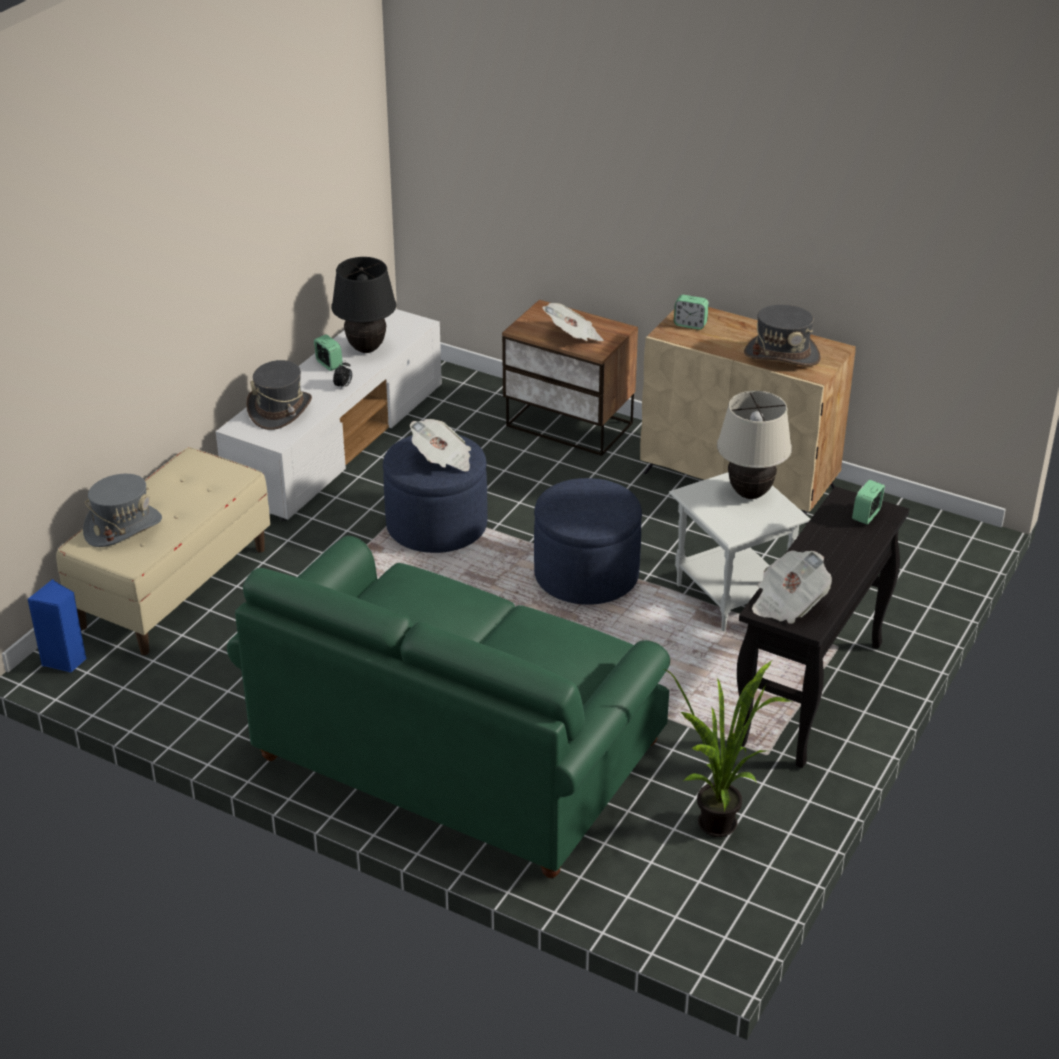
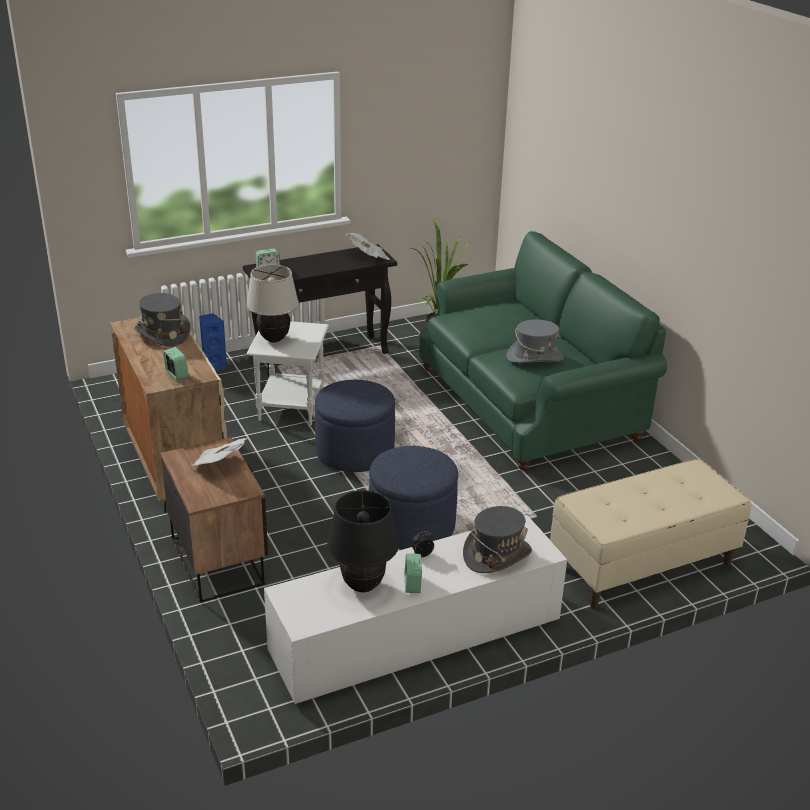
camera: 145 degrees left, 5 degrees down
blue speaker [28,579,87,673] -> blue speaker moved to [199,313,227,371]
grey hat [83,474,162,547] -> grey hat moved to [507,320,564,363]
newspaper [410,419,471,471] -> none

